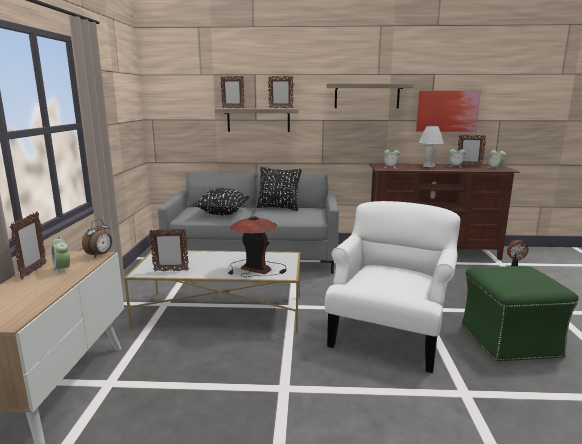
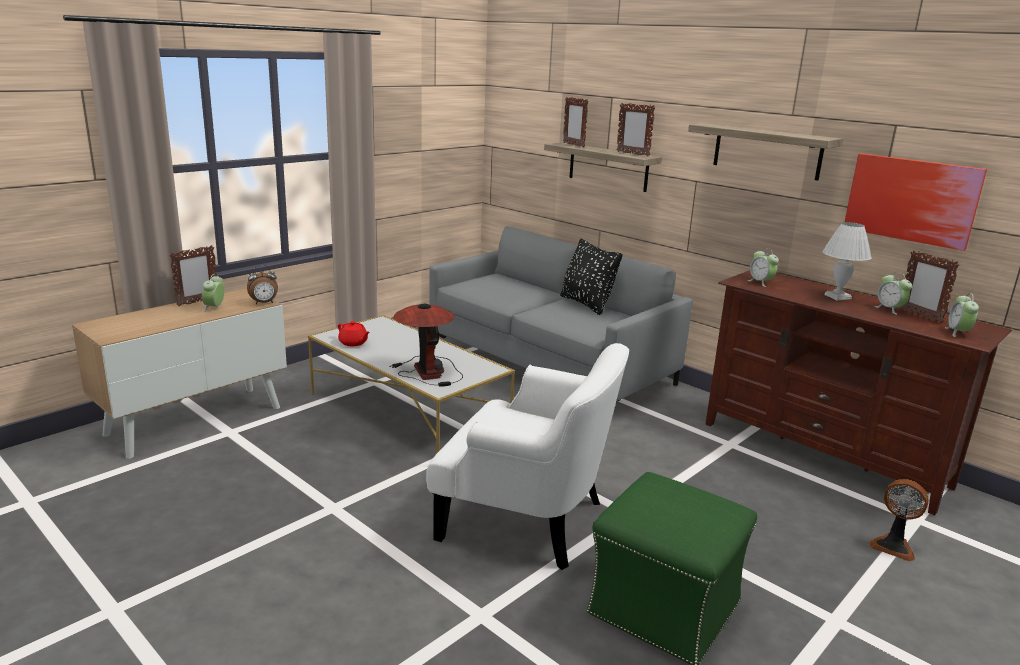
camera: 40 degrees right, 5 degrees up
picture frame [149,228,189,271] -> red teapot [338,321,370,346]
black pillow [193,188,249,215] -> none
white armchair [325,201,460,373] -> white armchair turned 45 degrees clockwise [426,343,629,570]

